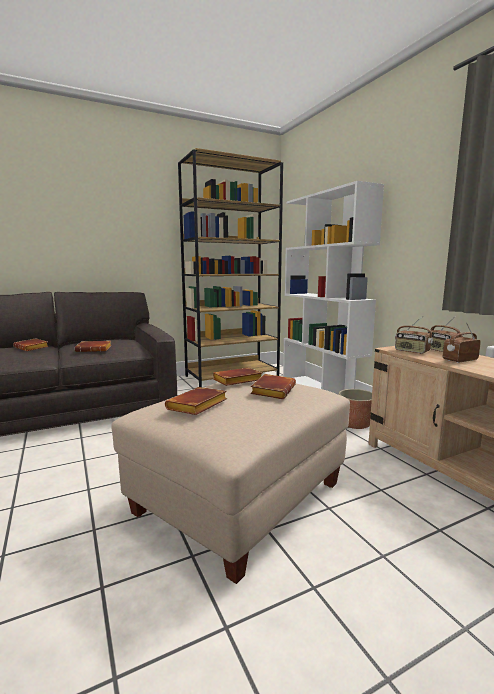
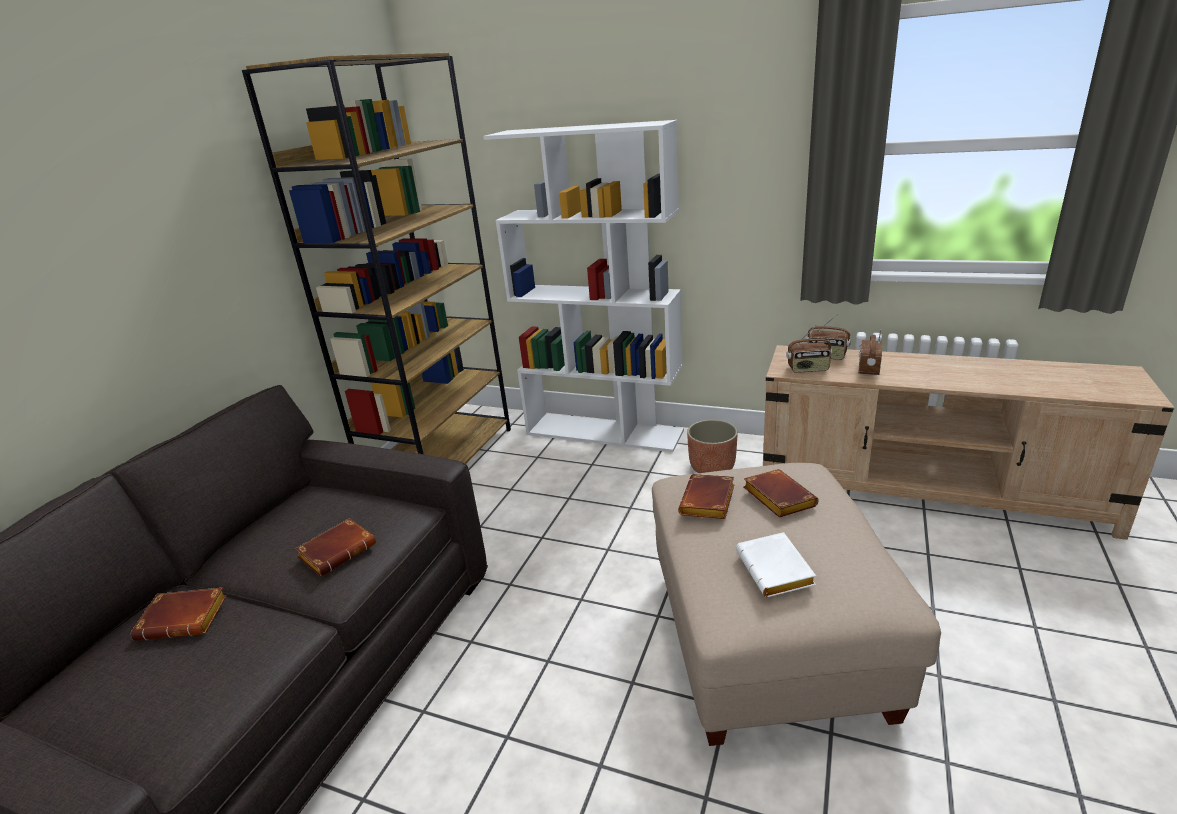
camera: 40 degrees left, 15 degrees up
brown book [165,387,227,415] -> white book [736,532,816,597]

